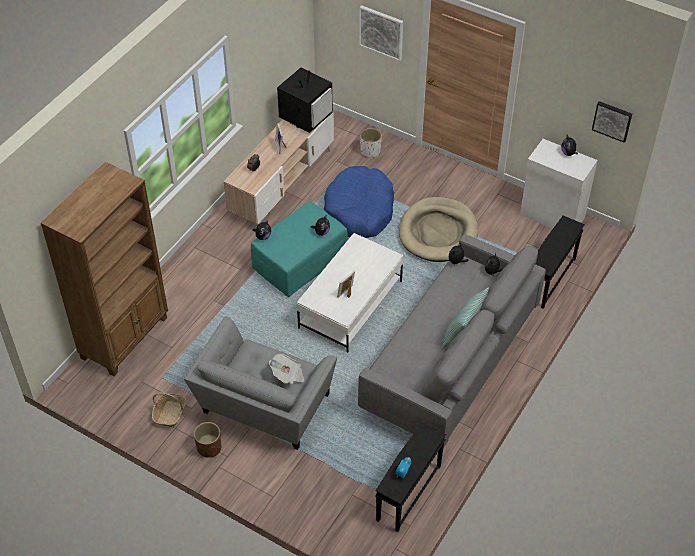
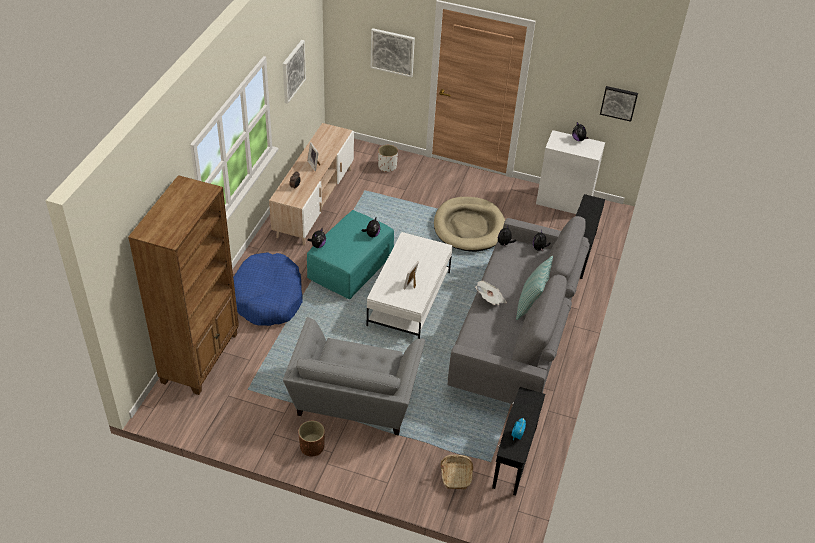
camera: 15 degrees left, 5 degrees down
basket [152,392,186,428] -> basket moved to [440,455,473,490]
newspaper [269,354,305,384] -> newspaper moved to [475,281,507,305]
television [277,67,333,133] -> none
blue dog bed [324,166,394,238] -> blue dog bed moved to [233,252,302,326]
none -> picture [283,40,306,104]

